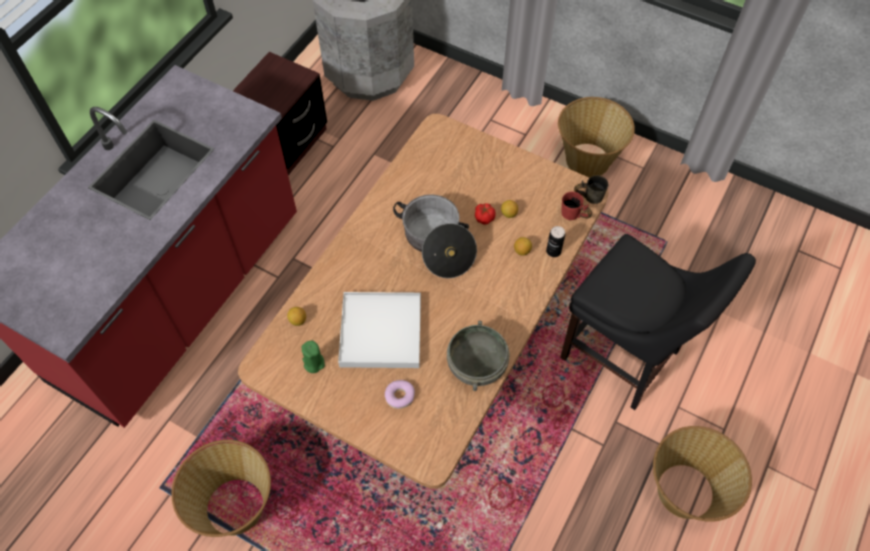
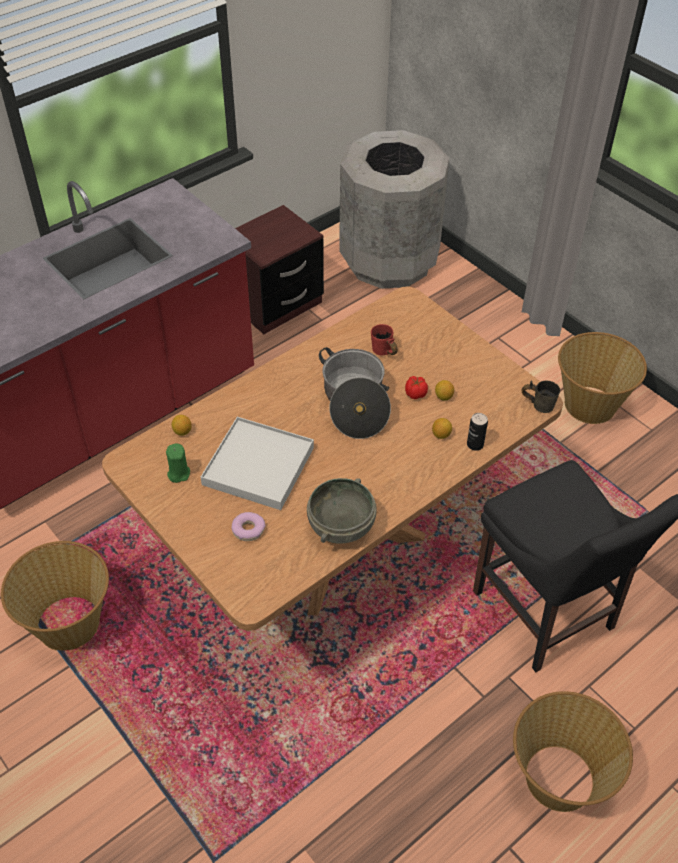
camera: 20 degrees right, 10 degrees down
red mug [562,192,592,220] -> red mug moved to [371,324,398,355]

